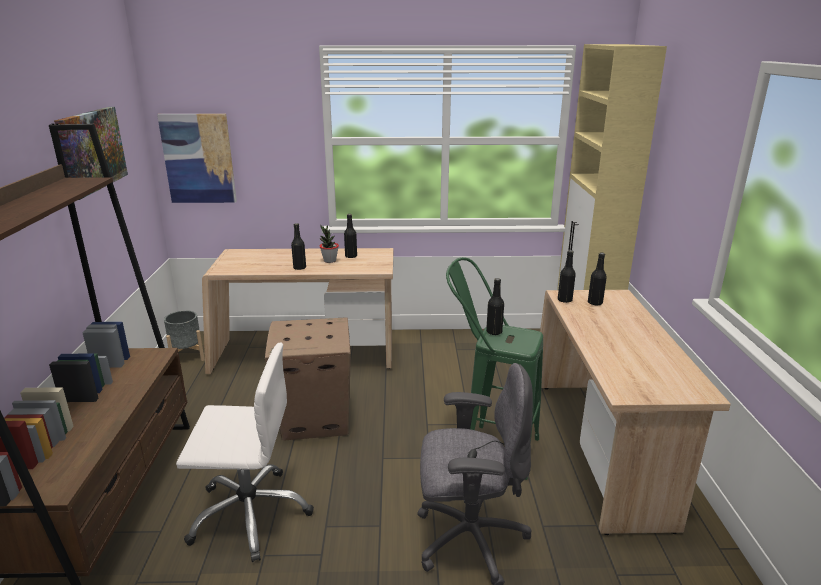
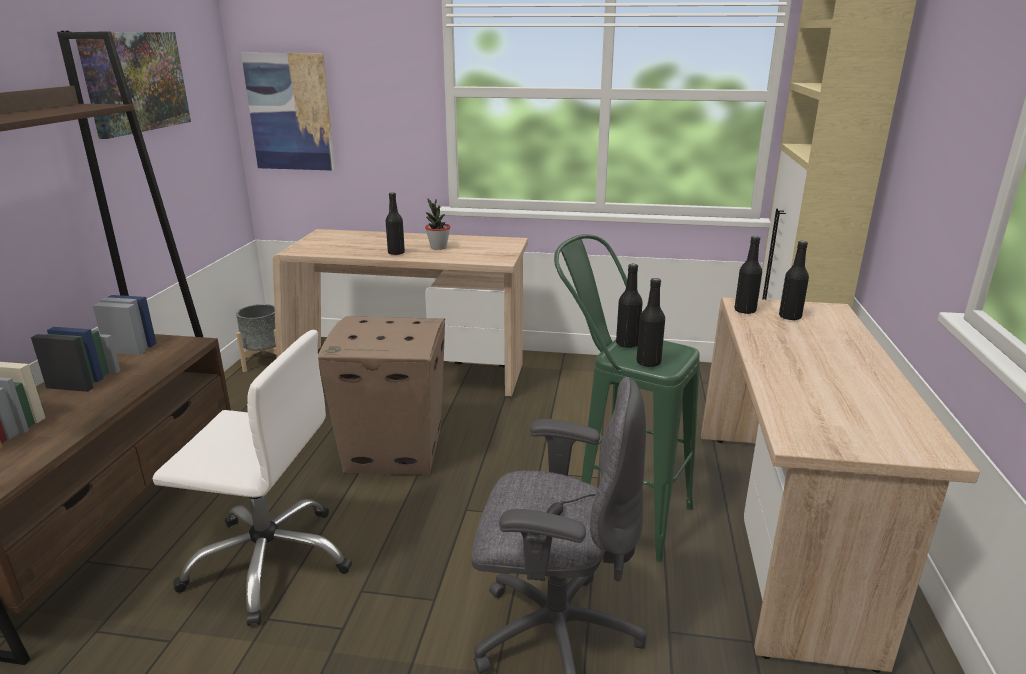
camera: 10 degrees right, 0 degrees up
black bottle [344,214,357,258] -> black bottle moved to [636,278,665,367]

